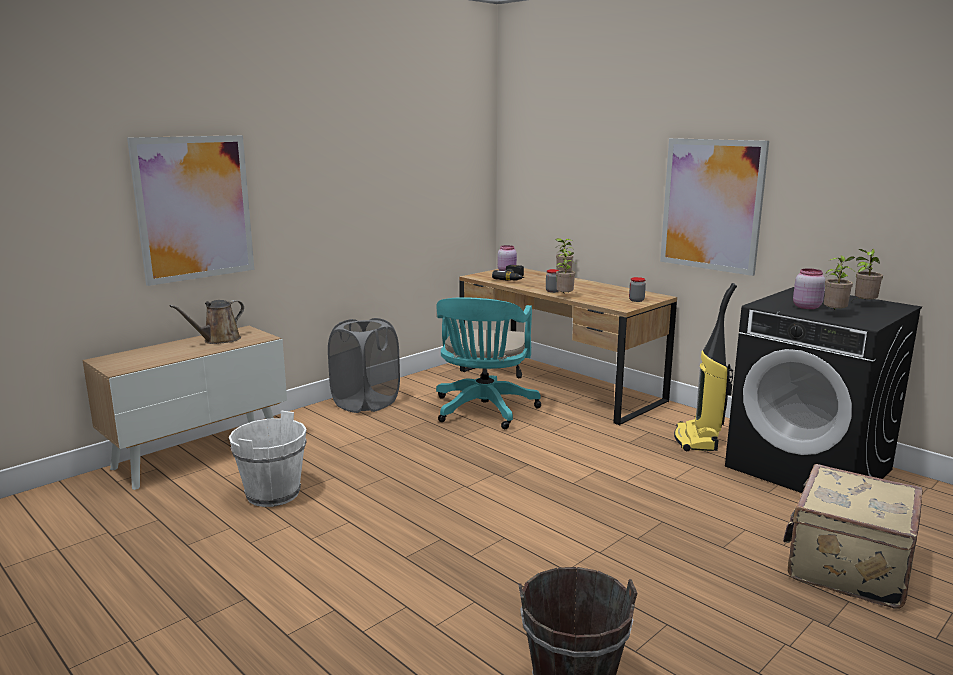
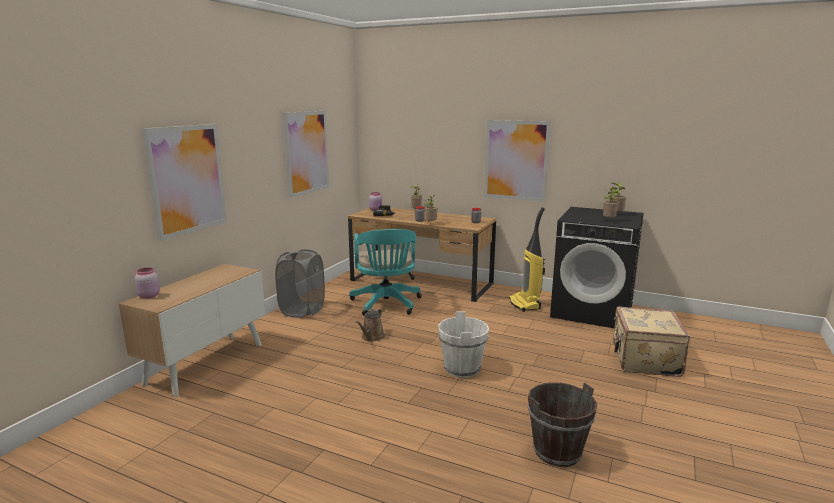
camera: 20 degrees left, 0 degrees up
brown watering can [170,300,244,344] -> brown watering can moved to [356,309,385,342]
white bucket [229,411,307,507] -> white bucket moved to [438,312,489,378]
pink jar [793,268,825,309] -> pink jar moved to [135,268,160,299]
none -> picture [283,111,329,198]

